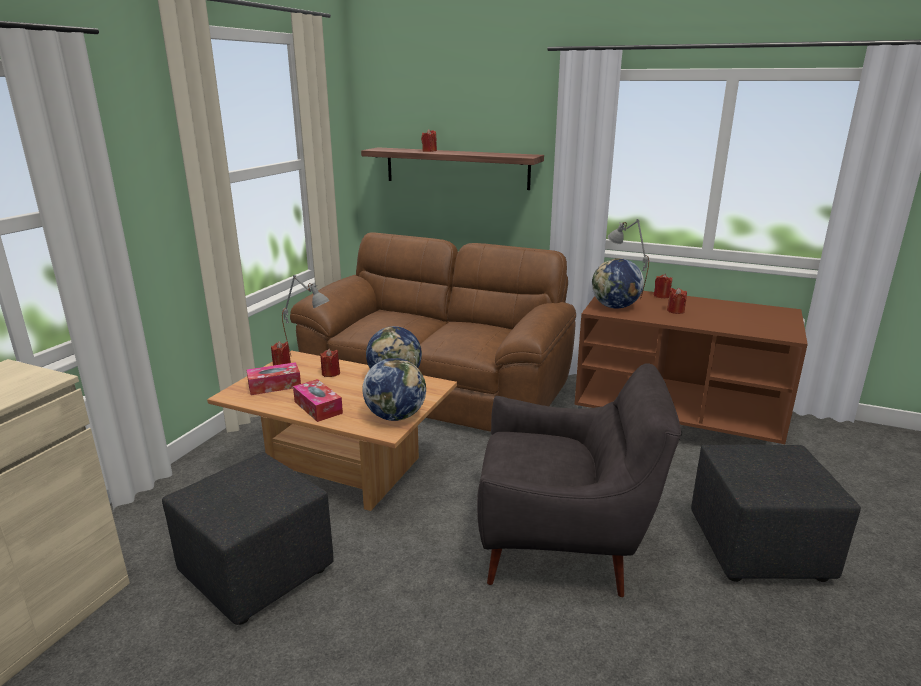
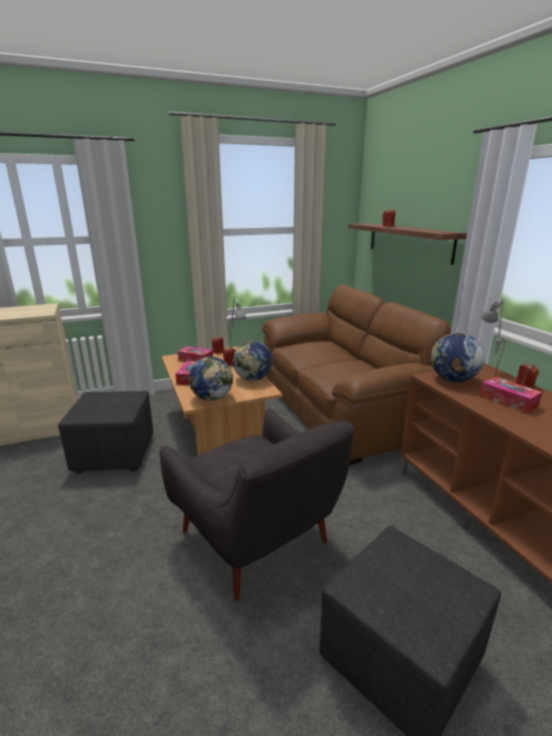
camera: 45 degrees right, 0 degrees up
red candle [667,287,687,314] -> tissue box [479,377,542,414]

